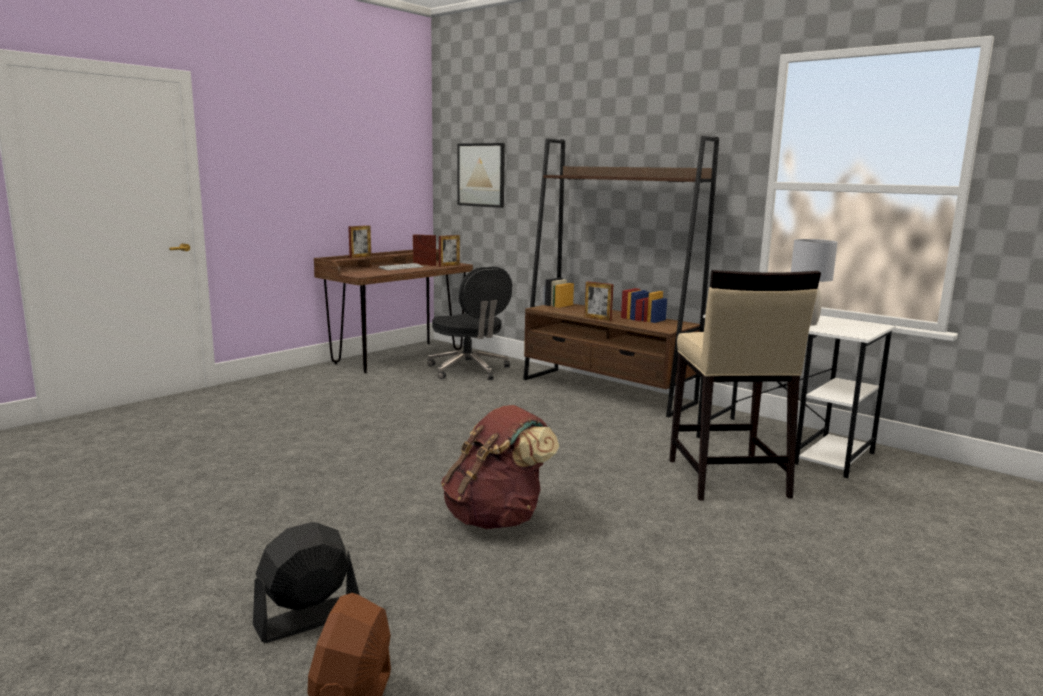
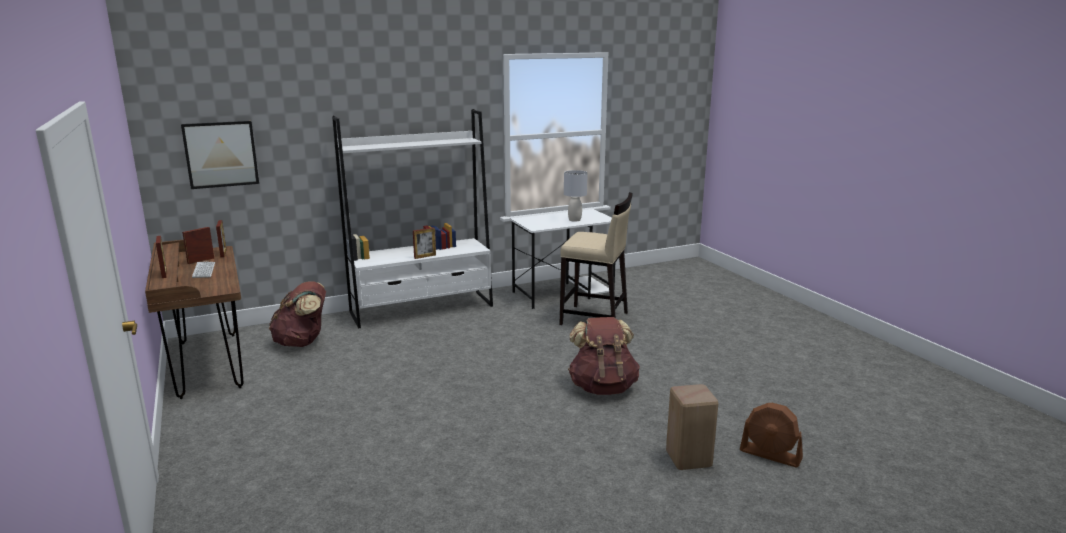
camera: 65 degrees left, 5 degrees up
black fan [253,522,359,643] -> beige stool [666,384,718,470]
black office chair [428,267,512,380] -> brown backpack [269,281,326,347]
brown bookcase [523,136,719,417] -> white bookcase [332,109,493,329]

